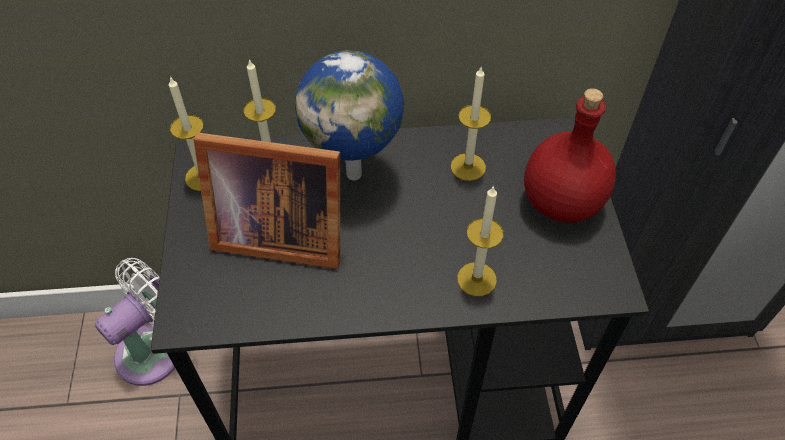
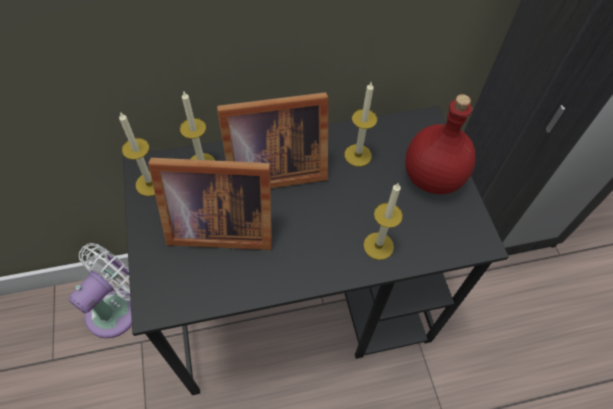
camera: 10 degrees left, 5 degrees up
globe [295,50,404,180] -> picture frame [217,92,328,188]

